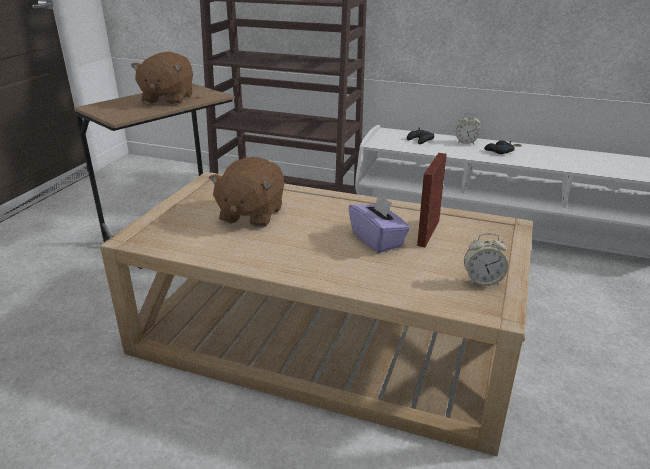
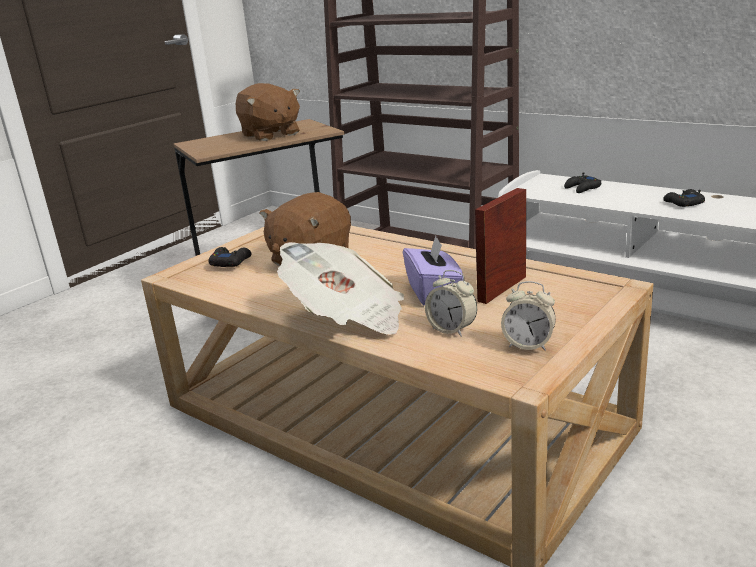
camera: 20 degrees right, 5 degrees down
brown plush toy [131,51,193,105] -> brown plush toy turned 60 degrees counterclockwise [236,83,300,141]
alarm clock [456,113,481,144] -> alarm clock moved to [425,270,477,337]
none -> black game controller [208,247,251,267]
none -> newspaper [277,242,404,335]

